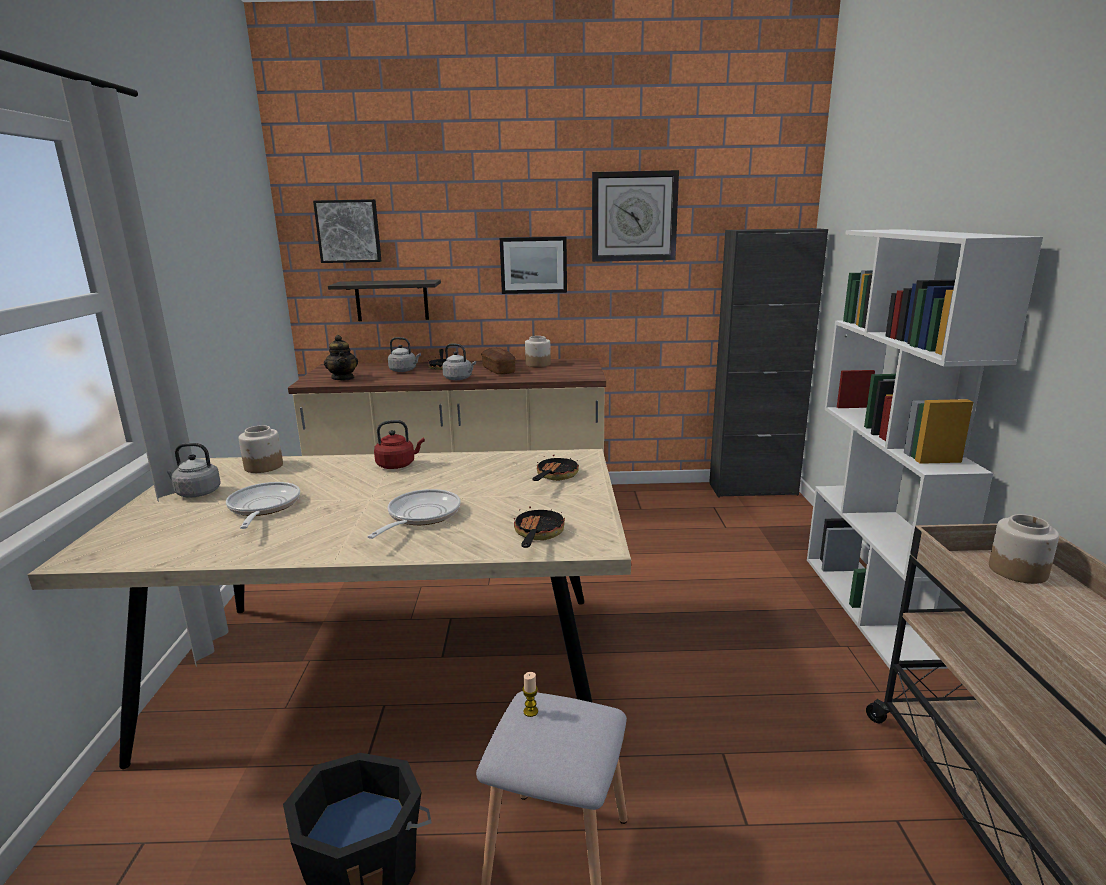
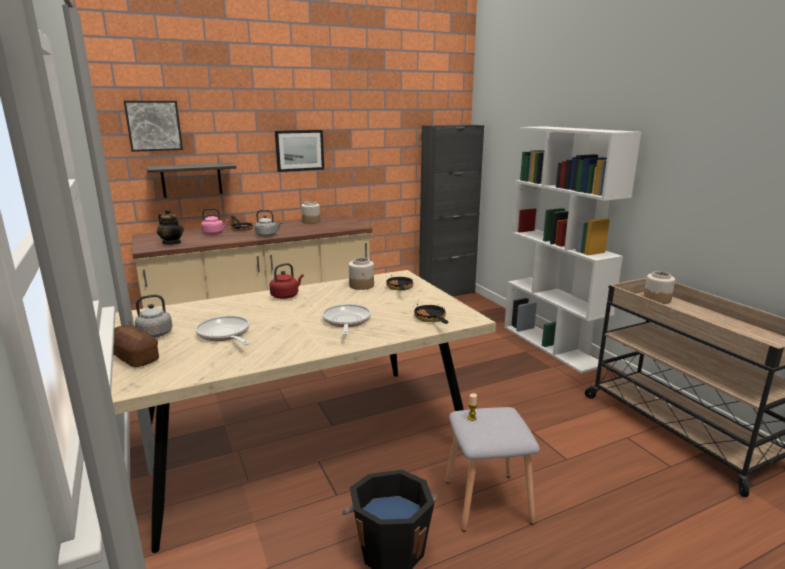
camera: 25 degrees left, 0 degrees up
jar [239,425,283,473] -> jar moved to [349,257,374,290]
grey kettle [388,337,421,372] -> pink kettle [201,208,229,235]
bread [481,348,516,374] -> bread moved to [113,325,159,367]
wall clock [592,170,679,262] -> none

